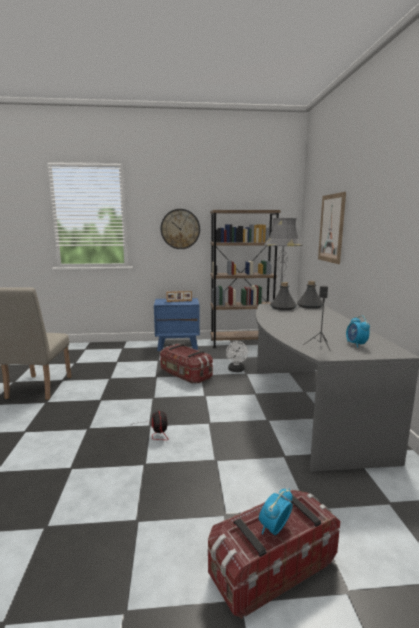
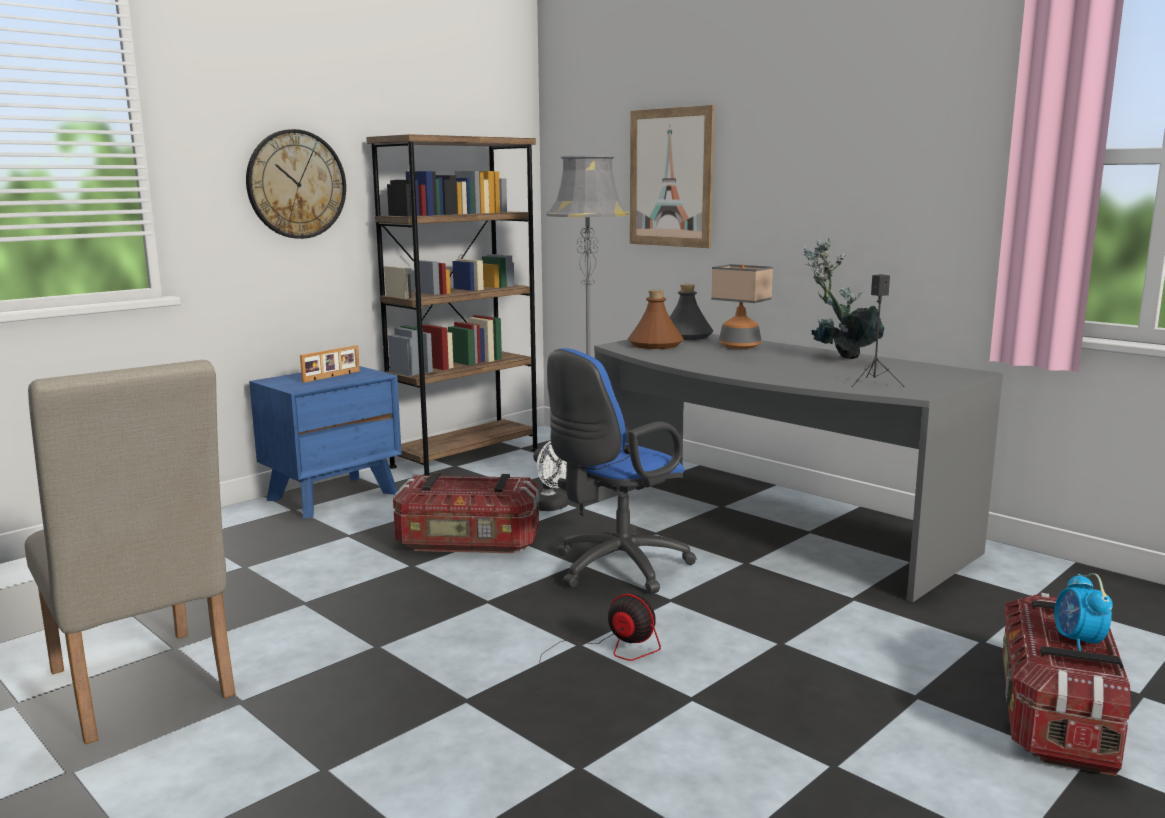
camera: 40 degrees left, 0 degrees up
grey bottle [270,282,297,310] -> brown bottle [628,290,684,349]
alarm clock [346,315,370,348] -> none
none -> blue office chair [547,348,697,594]
none -> table lamp [711,264,773,349]
none -> potted plant [803,238,884,359]

